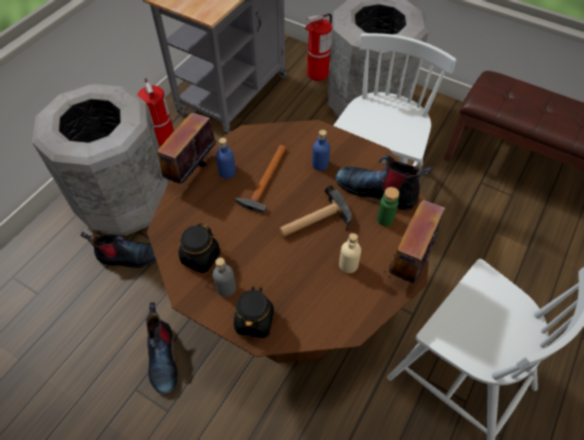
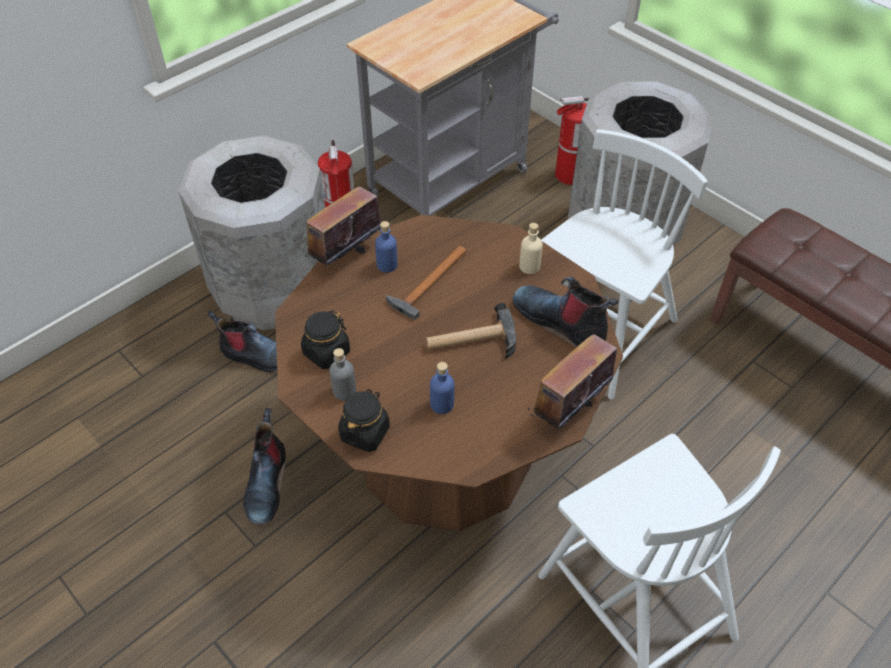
camera: 15 degrees right, 5 degrees down
blue bottle [312,130,330,170] -> blue bottle moved to [430,362,454,414]
beige bottle [339,233,361,273] -> beige bottle moved to [519,223,543,274]
green bottle [377,187,399,226] -> none

